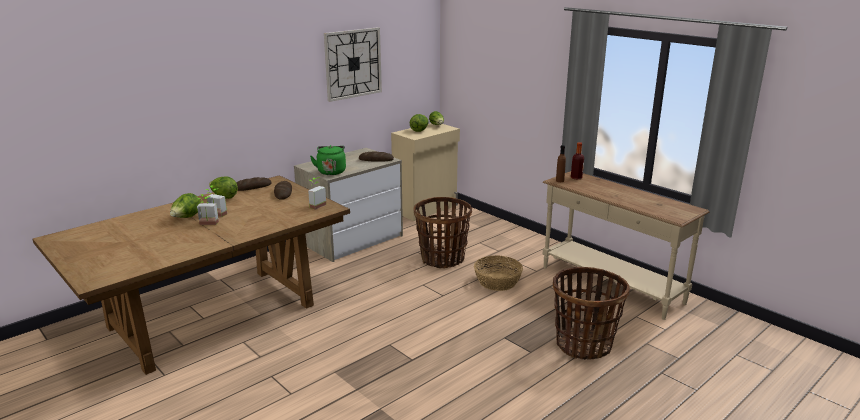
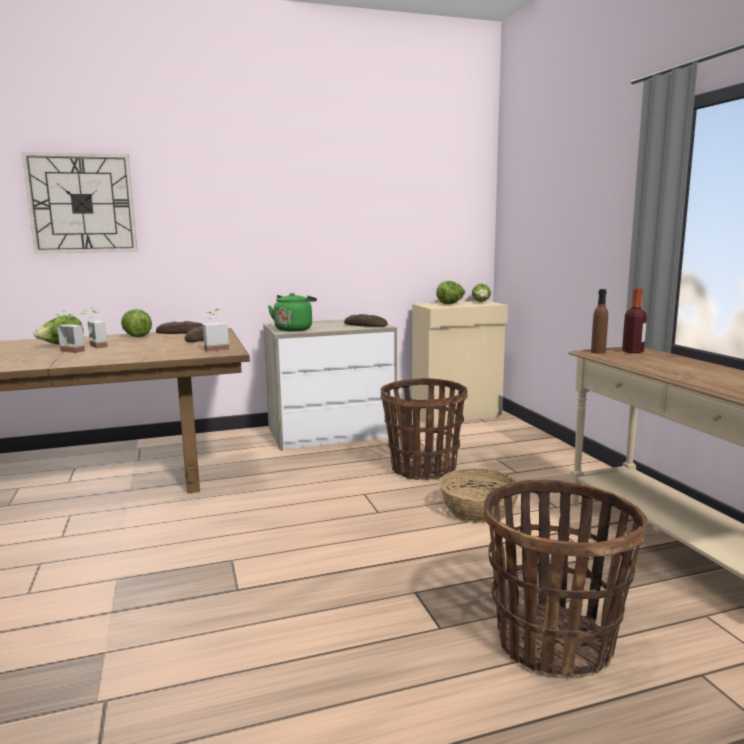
camera: 25 degrees right, 10 degrees down
wall clock [324,27,382,102] -> wall clock moved to [22,152,137,254]

